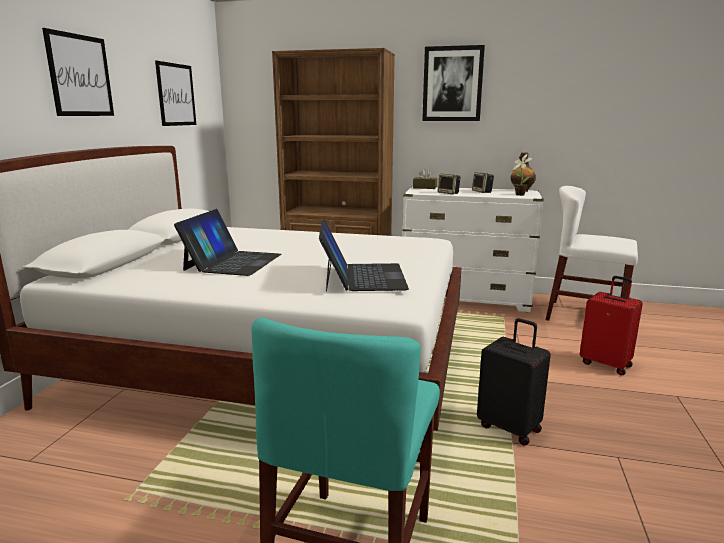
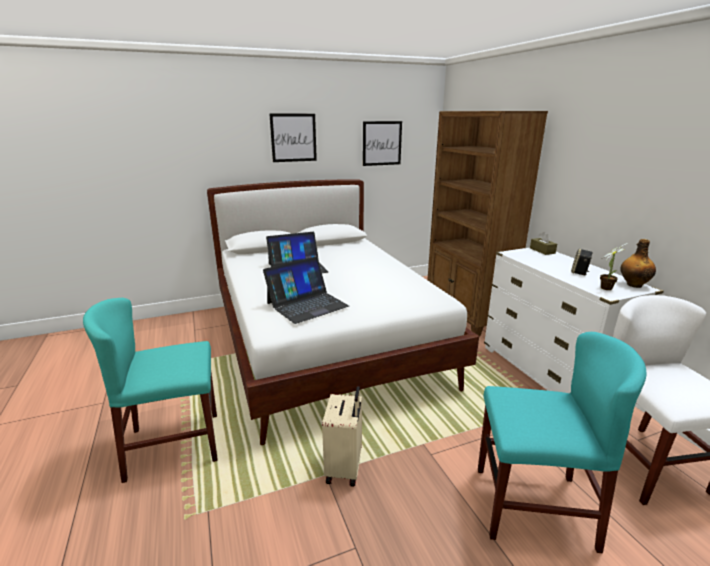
camera: 55 degrees right, 5 degrees up
picture [422,45,485,121] -> none
speaker [437,174,461,194] -> none
black suitcase [477,318,551,446] -> beige suitcase [322,386,362,487]
red suitcase [580,276,643,375] -> turquoise chair [478,332,647,554]

